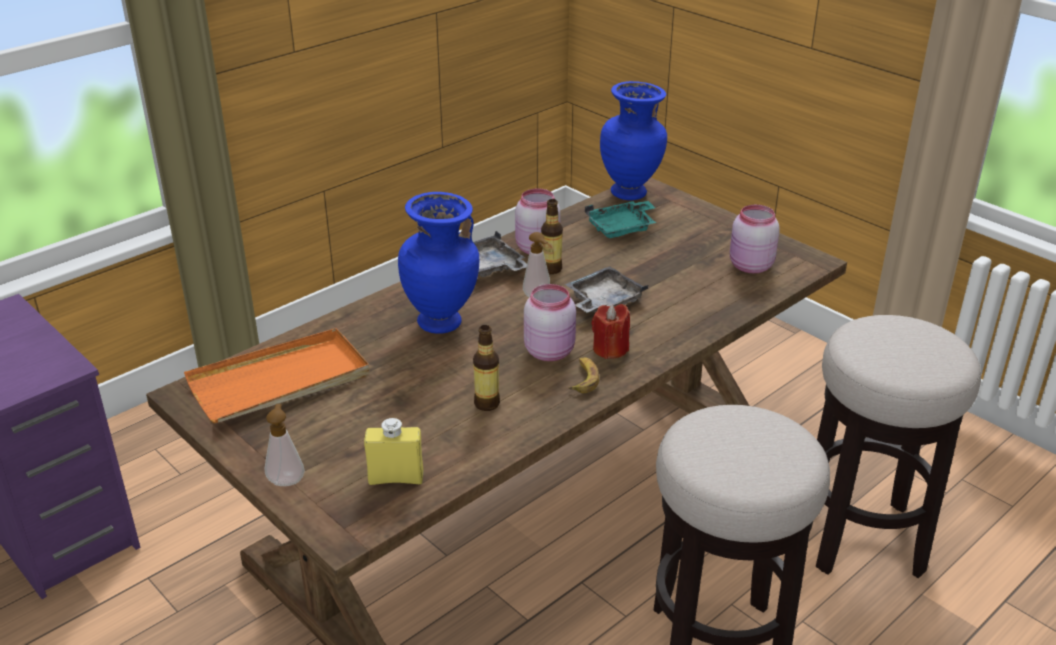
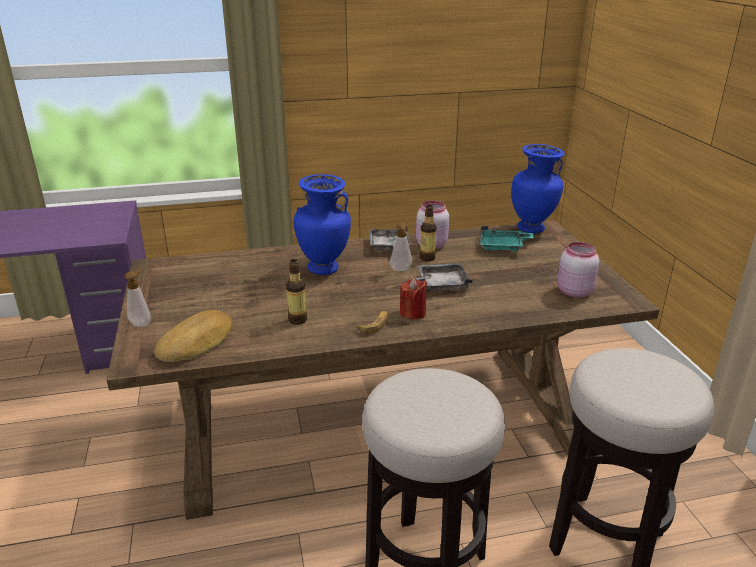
camera: 30 degrees right, 5 degrees down
orange tray [184,328,370,424] -> none
yellow bottle [364,418,423,485] -> bread [154,310,232,362]
pink jar [524,284,576,361] -> none

